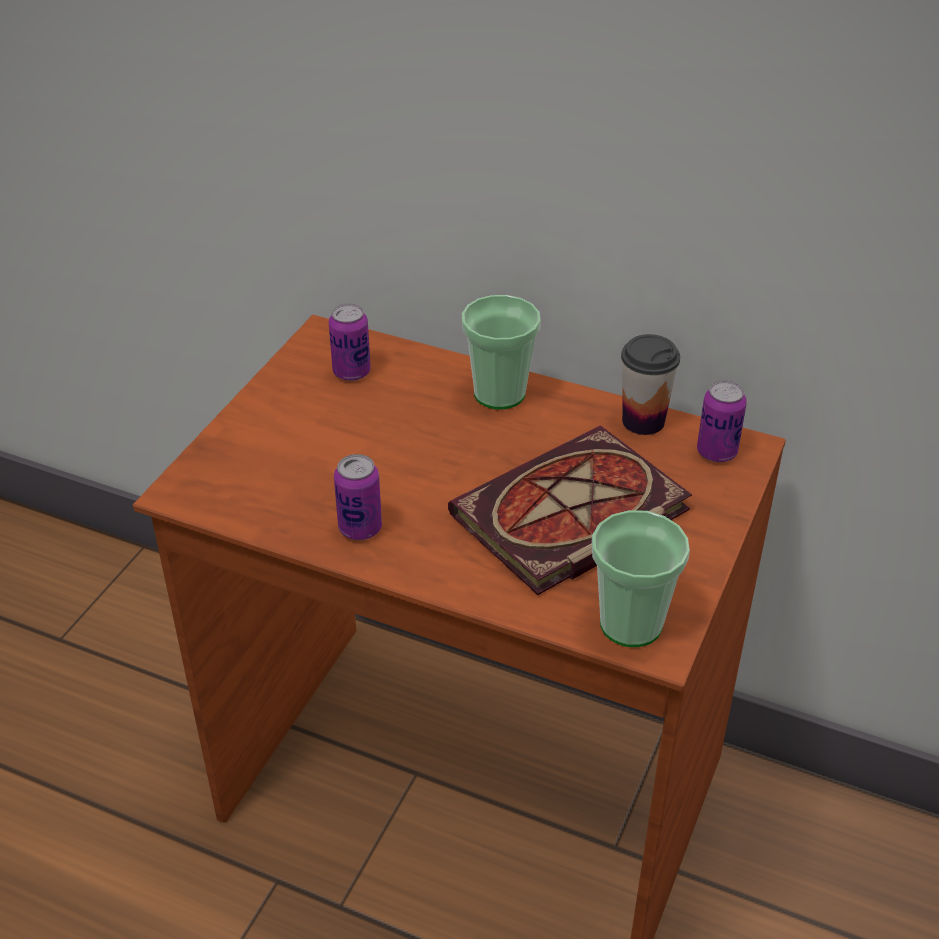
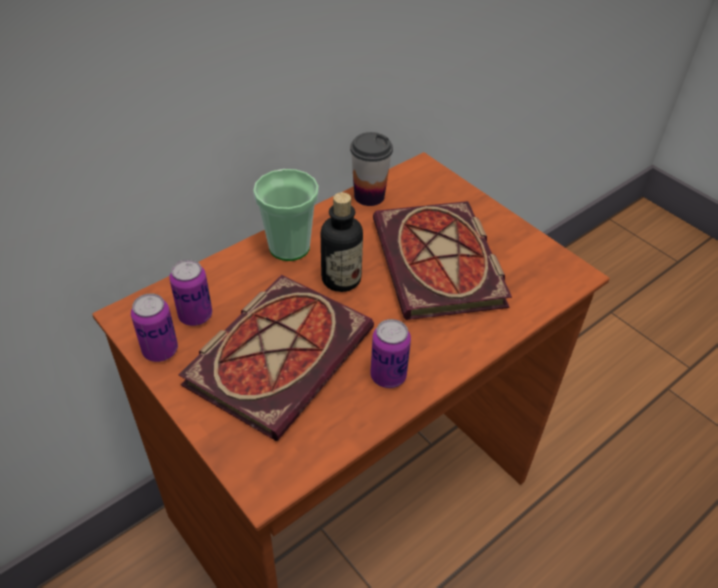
camera: 65 degrees left, 5 degrees up
cup [592,510,690,647] -> none
can [697,380,747,462] -> can moved to [131,293,178,362]
none -> book [179,275,374,441]
none -> bottle [321,192,363,292]

